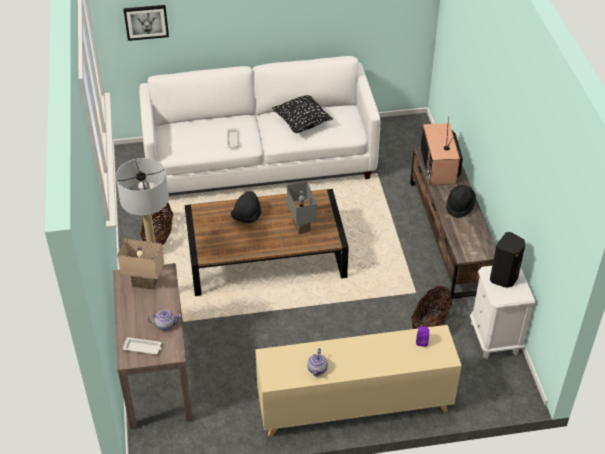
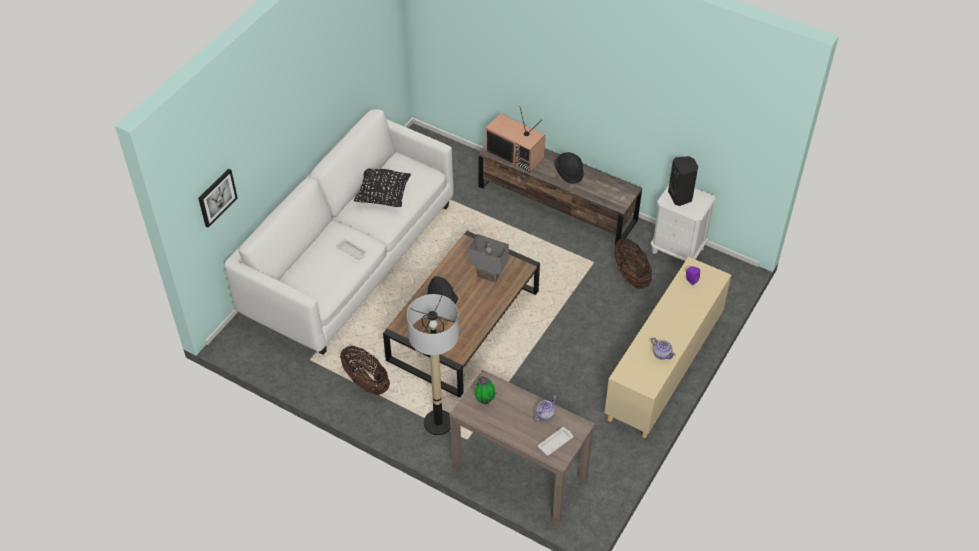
camera: 50 degrees left, 5 degrees up
beige table lamp [117,238,164,290] -> potted plant [475,376,496,404]

